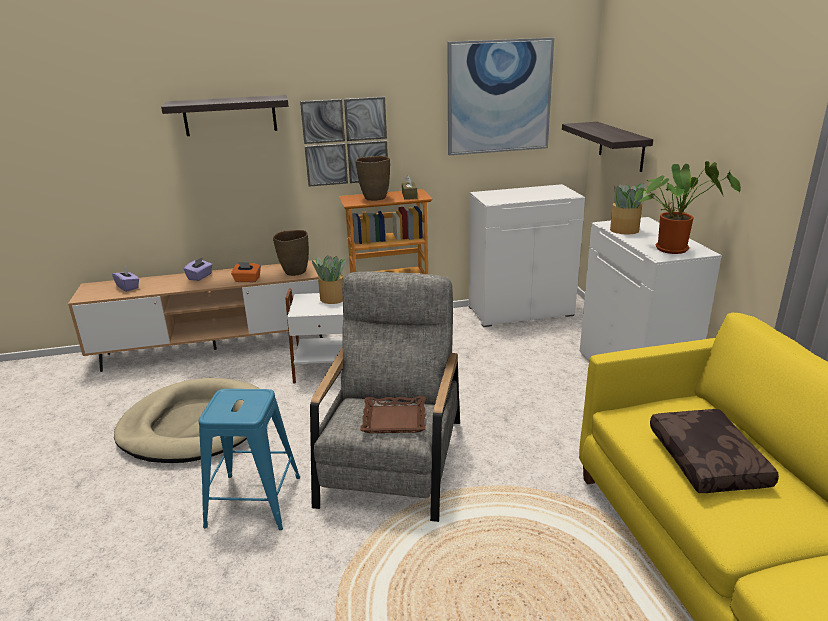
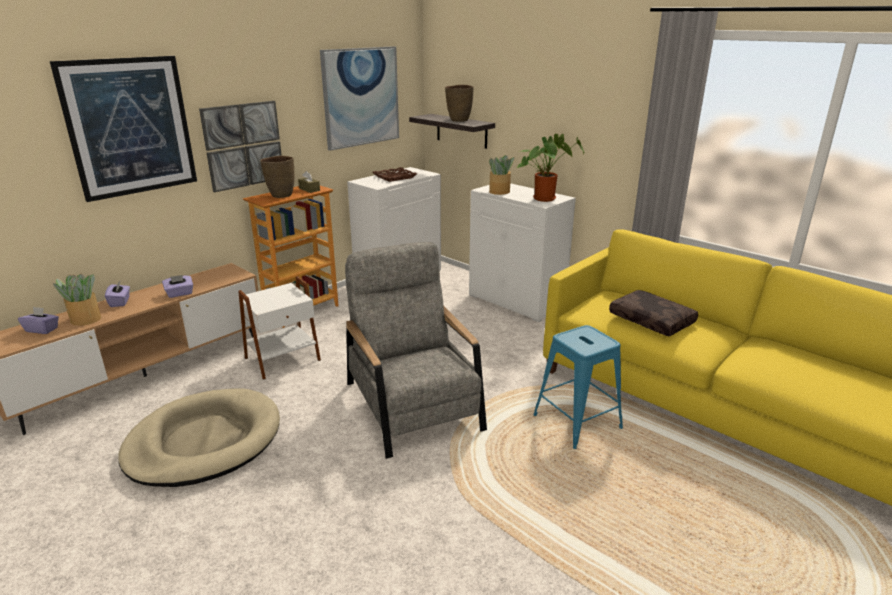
camera: 35 degrees left, 0 degrees up
shelf [161,95,289,136] -> picture [50,56,197,202]
blue stool [199,389,300,530] -> blue stool moved to [533,325,623,449]
orange tissue box [231,262,261,282] -> purple tissue box [162,275,193,298]
brown vase [273,230,309,276] -> brown vase moved to [445,85,474,122]
potted plant [312,255,346,304] -> potted plant moved to [53,274,101,326]
brown tray [360,396,426,433] -> brown tray moved to [372,167,417,182]

